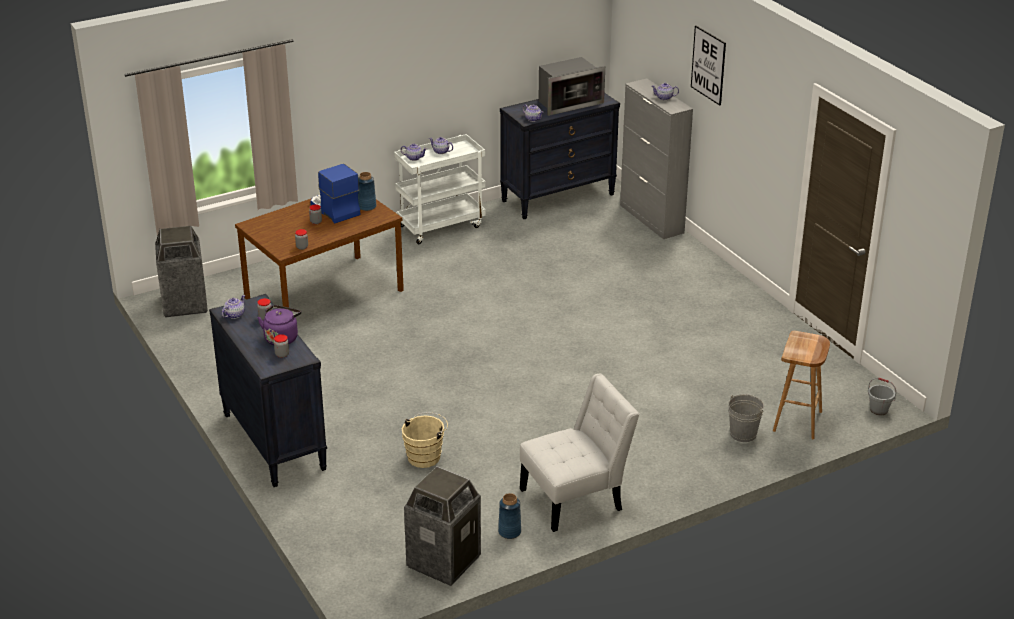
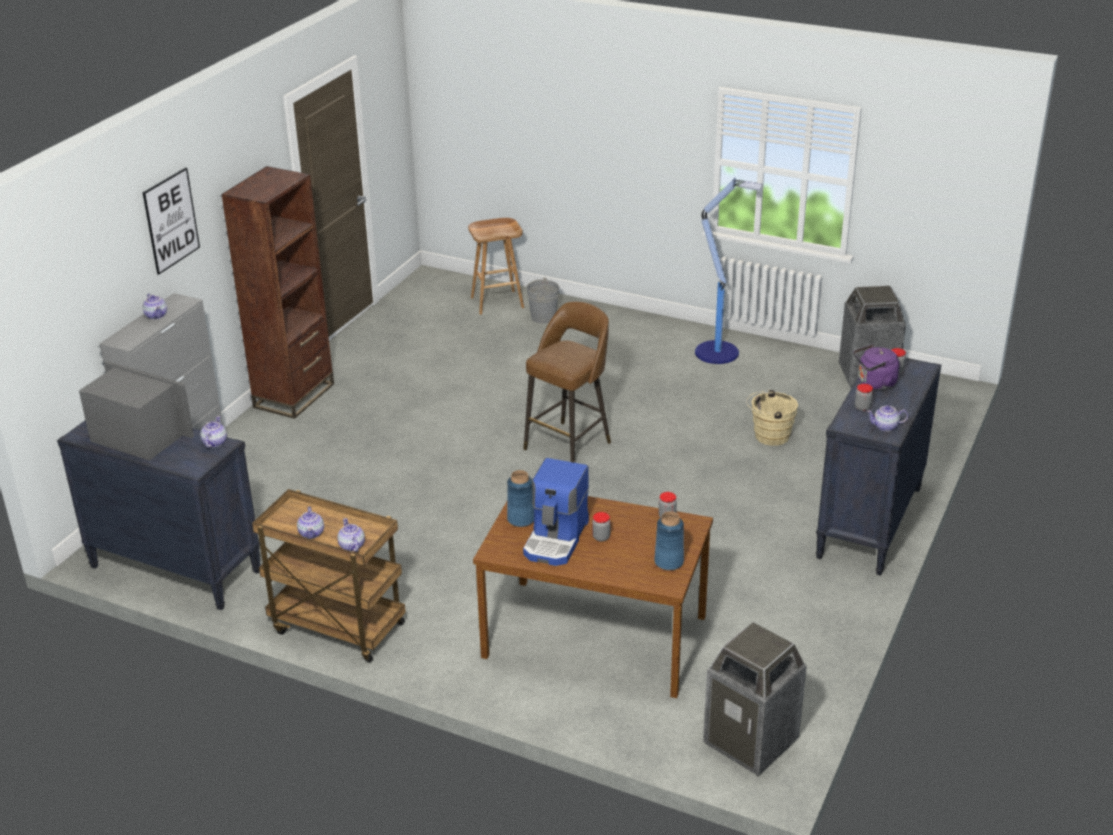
camera: 125 degrees left, 0 degrees up
white cart [394,134,486,244] -> brown cart [252,489,406,663]
blue vase [498,493,521,539] -> blue vase moved to [654,511,684,570]
white chair [520,374,639,532] -> floor lamp [695,178,763,364]
grey bucket [868,378,896,416] -> none
none -> brown bookcase [221,166,334,419]
none -> brown stool [523,302,611,463]

